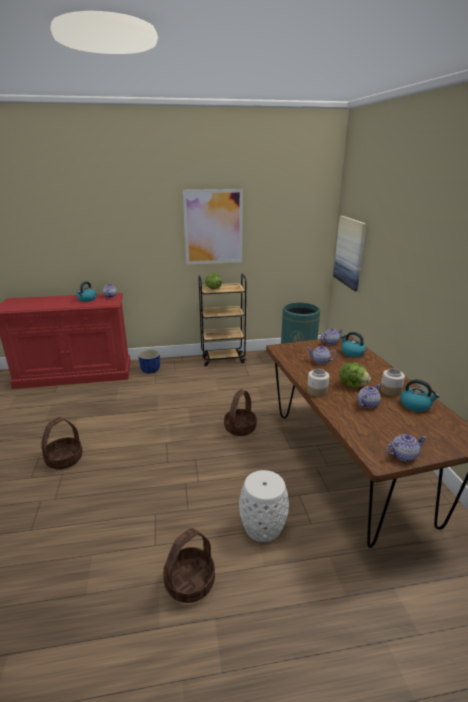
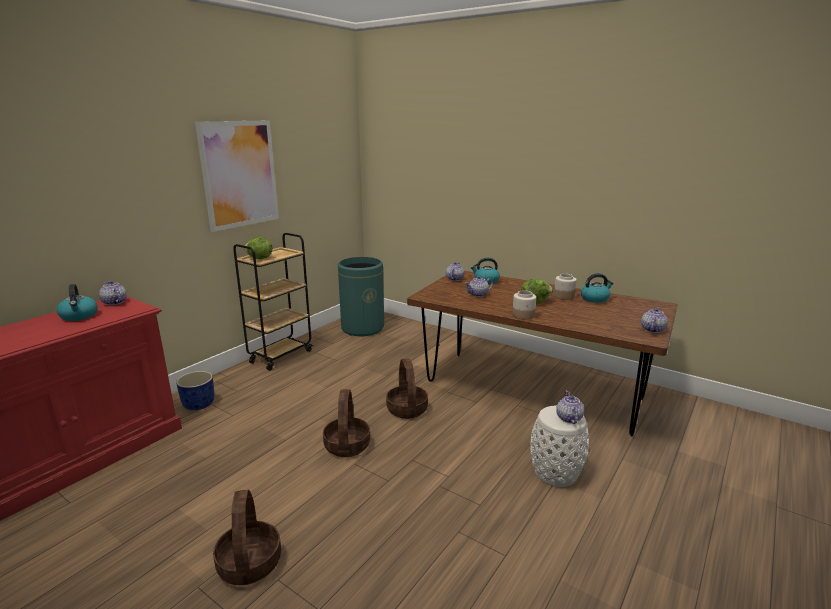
camera: 45 degrees left, 5 degrees down
basket [163,528,215,603] -> basket moved to [323,389,370,457]
picture [333,216,366,291] -> none
teapot [358,384,381,408] -> teapot moved to [556,390,584,424]

